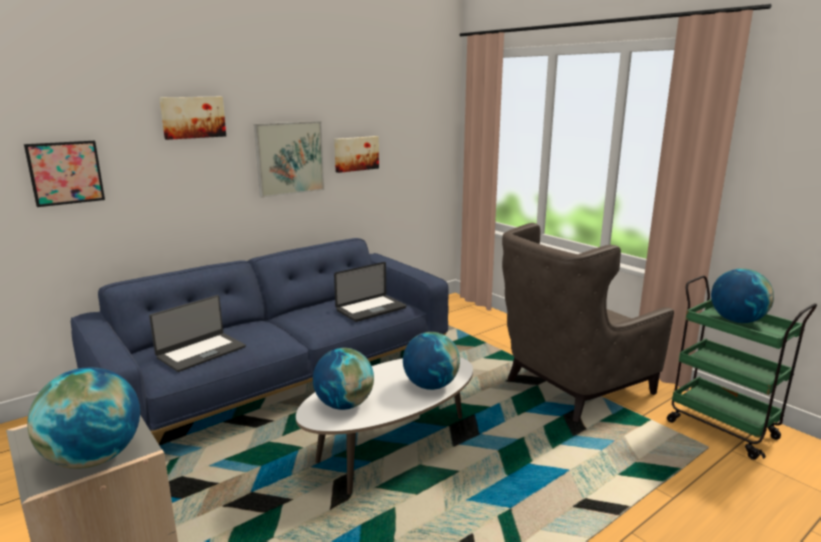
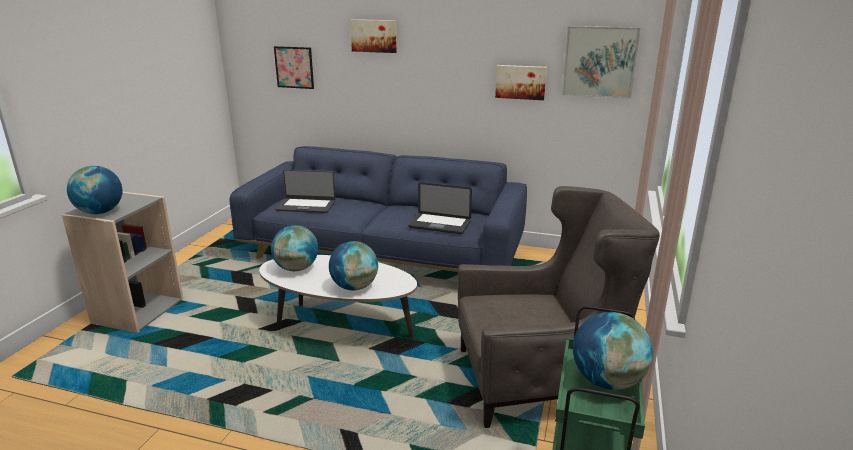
camera: 55 degrees right, 5 degrees up
picture [254,121,324,198] -> picture moved to [562,26,640,99]
grey armchair [502,223,674,423] -> grey armchair turned 150 degrees clockwise [458,186,660,428]

